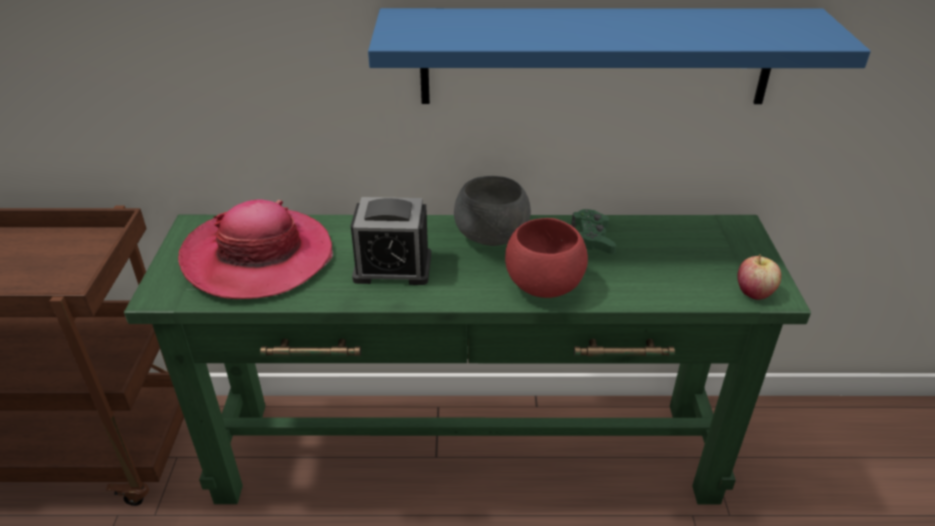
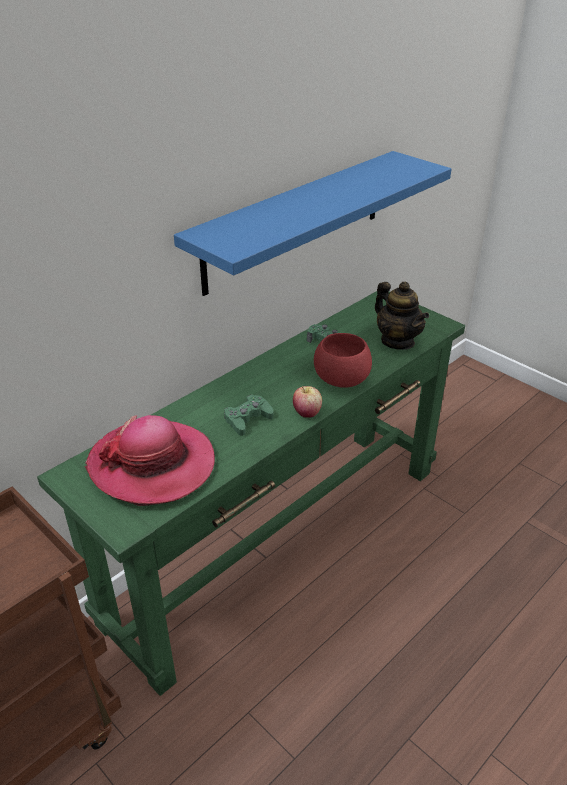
camera: 45 degrees left, 0 degrees up
alarm clock [351,197,431,285] -> green game controller [224,394,273,436]
grey bowl [454,176,531,246] -> none
apple [737,255,781,300] -> apple moved to [293,386,322,418]
none -> teapot [375,282,429,350]

